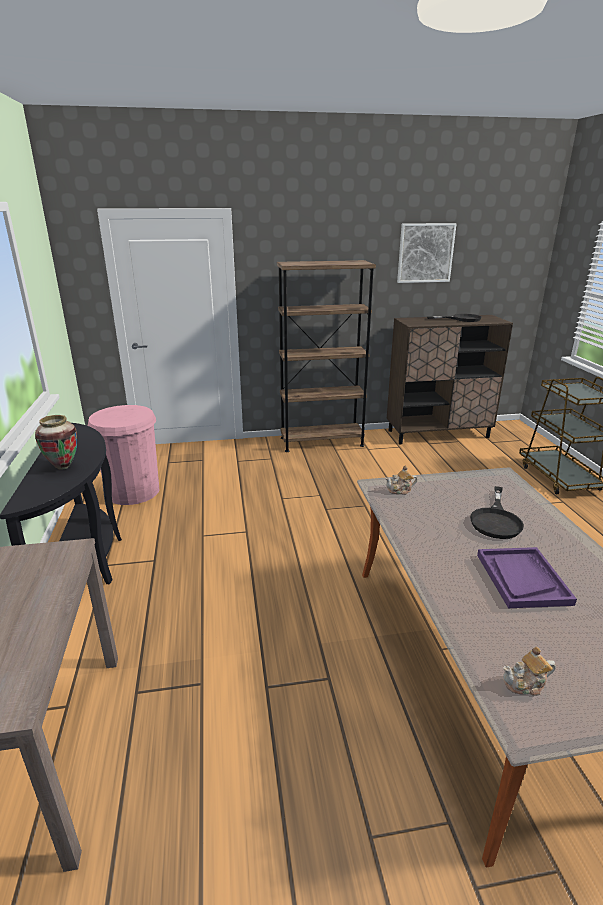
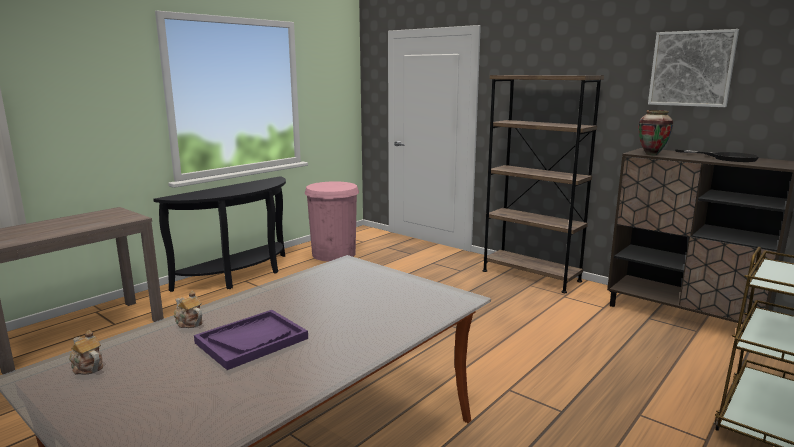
camera: 50 degrees right, 10 degrees down
vase [35,415,77,470] -> vase moved to [639,110,673,155]
teapot [385,466,418,495] -> teapot moved to [174,291,203,328]
black frying pan [470,486,524,539] -> none

